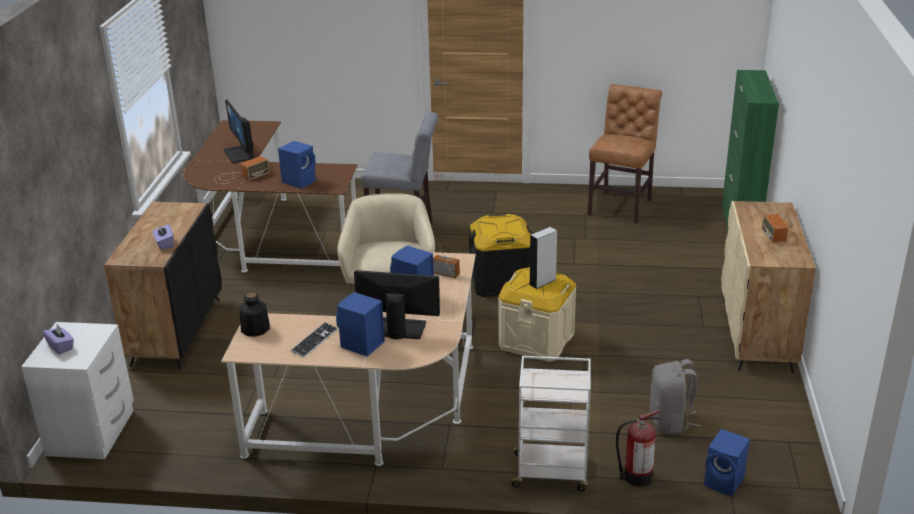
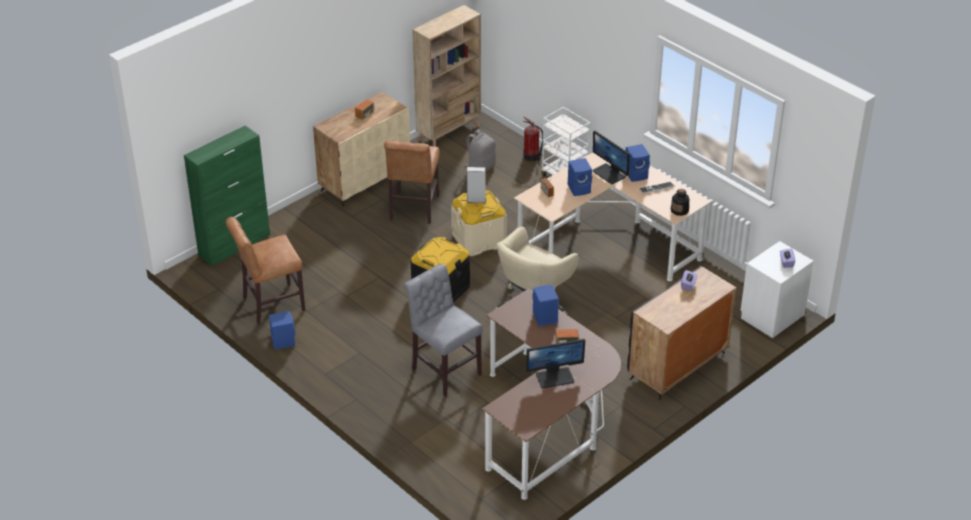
camera: 140 degrees left, 10 degrees up
monitor [224,100,255,163] -> monitor turned 60 degrees clockwise [526,339,585,388]
blue speaker [704,429,750,496] -> blue speaker moved to [269,311,295,350]
none -> brown chair [384,140,439,224]
none -> beige bookcase [412,5,481,147]

